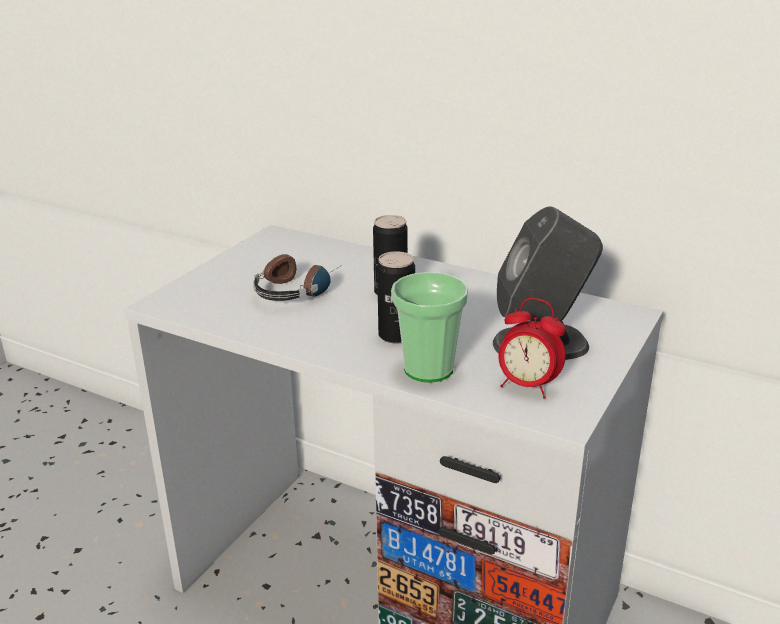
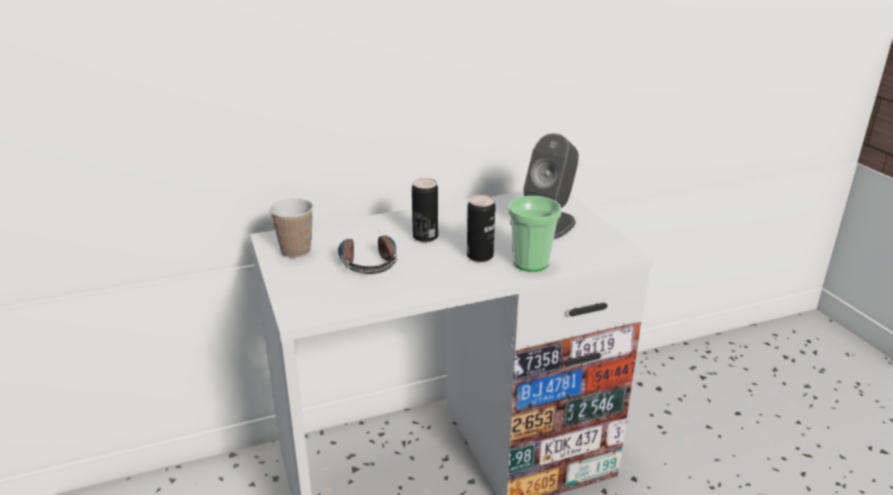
camera: 50 degrees left, 0 degrees up
alarm clock [498,298,566,399] -> none
none -> cup [269,198,313,258]

